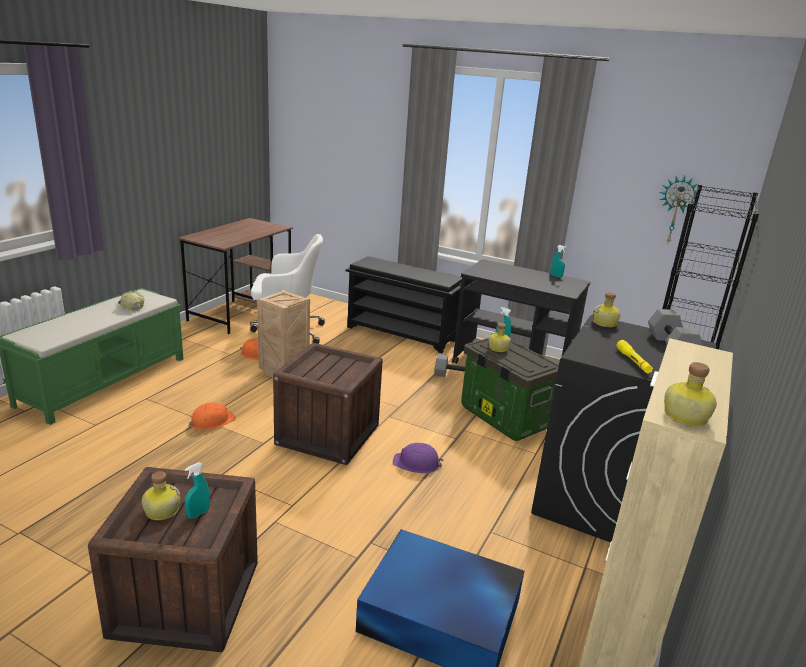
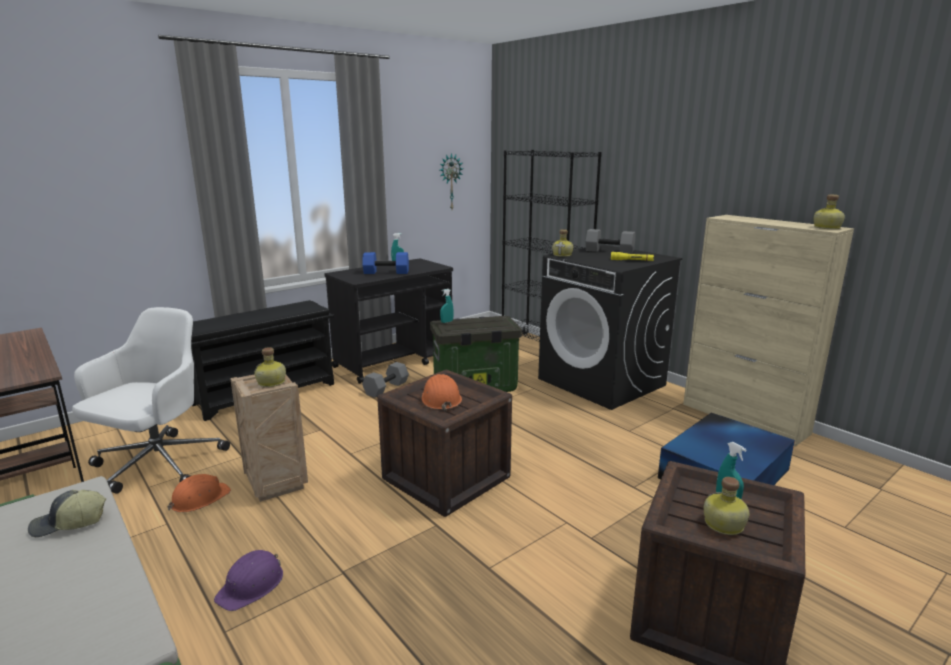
camera: 65 degrees left, 5 degrees down
orange hard hat [188,402,236,431] -> orange hard hat moved to [422,374,462,411]
purple hard hat [393,443,443,473] -> purple hard hat moved to [214,550,283,611]
bottle [489,323,511,352] -> bottle moved to [254,347,286,387]
none -> blue dumbbell [362,252,409,274]

